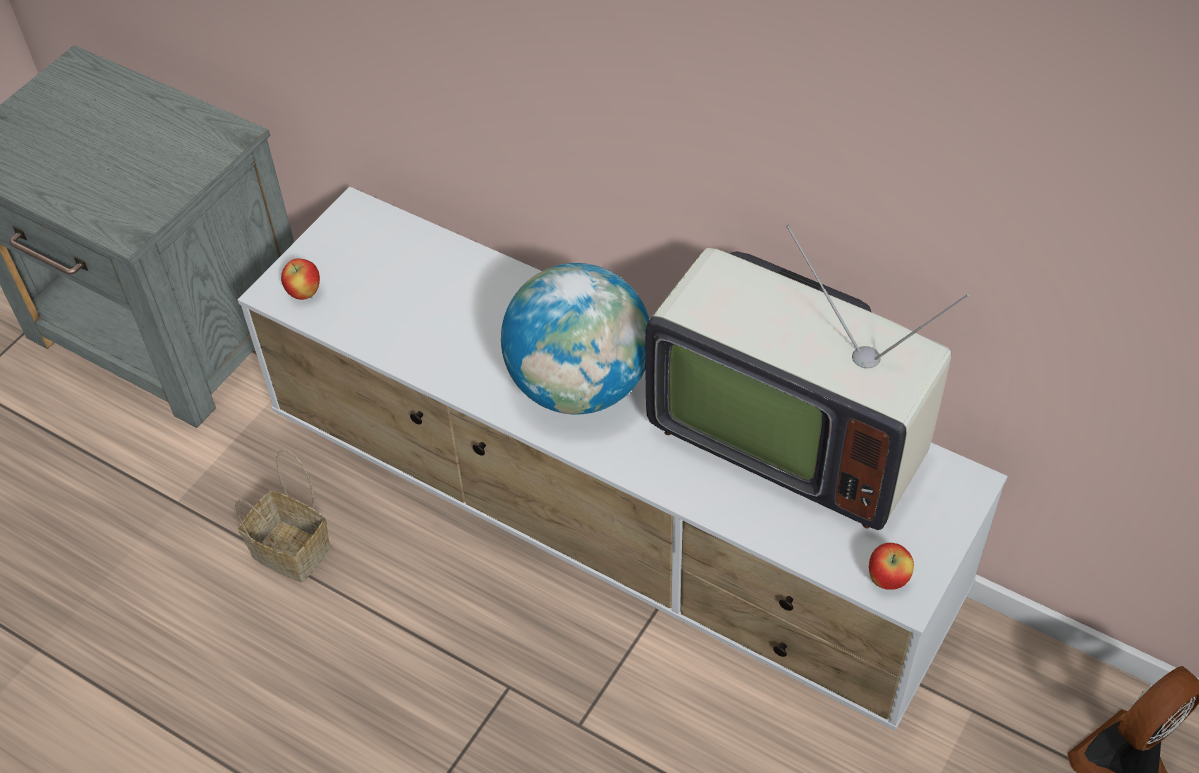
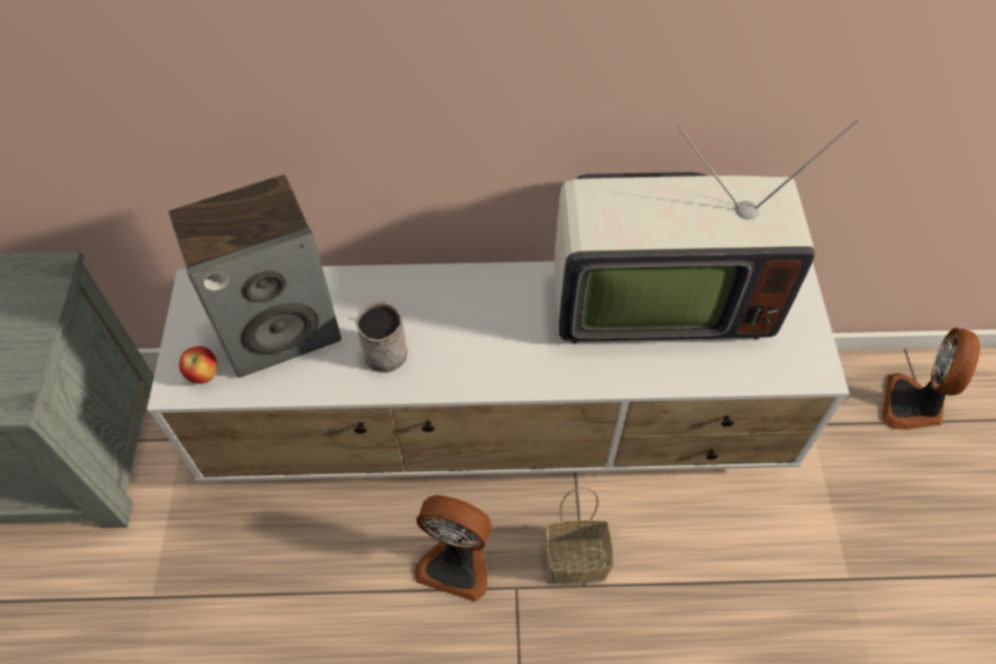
camera: 35 degrees left, 5 degrees up
basket [235,449,331,583] -> basket moved to [546,487,614,584]
globe [501,263,649,414] -> none
apple [869,543,914,590] -> none
none -> speaker [169,175,341,378]
none -> grey mug [356,300,408,373]
none -> fan [414,495,492,602]

